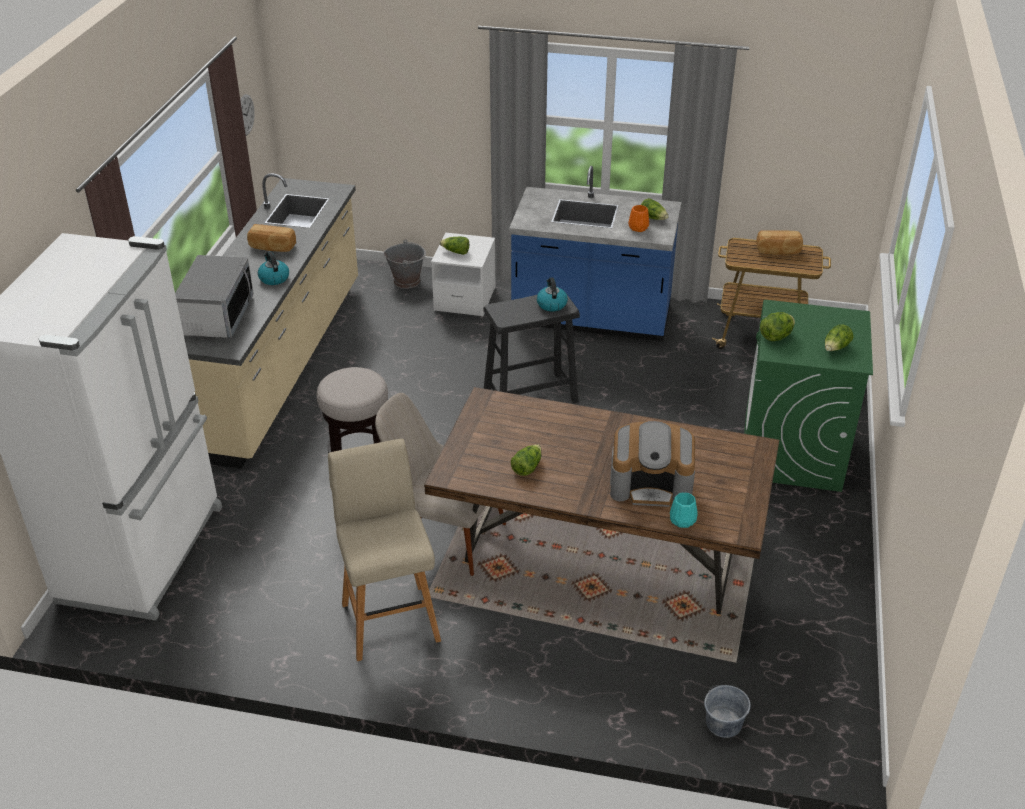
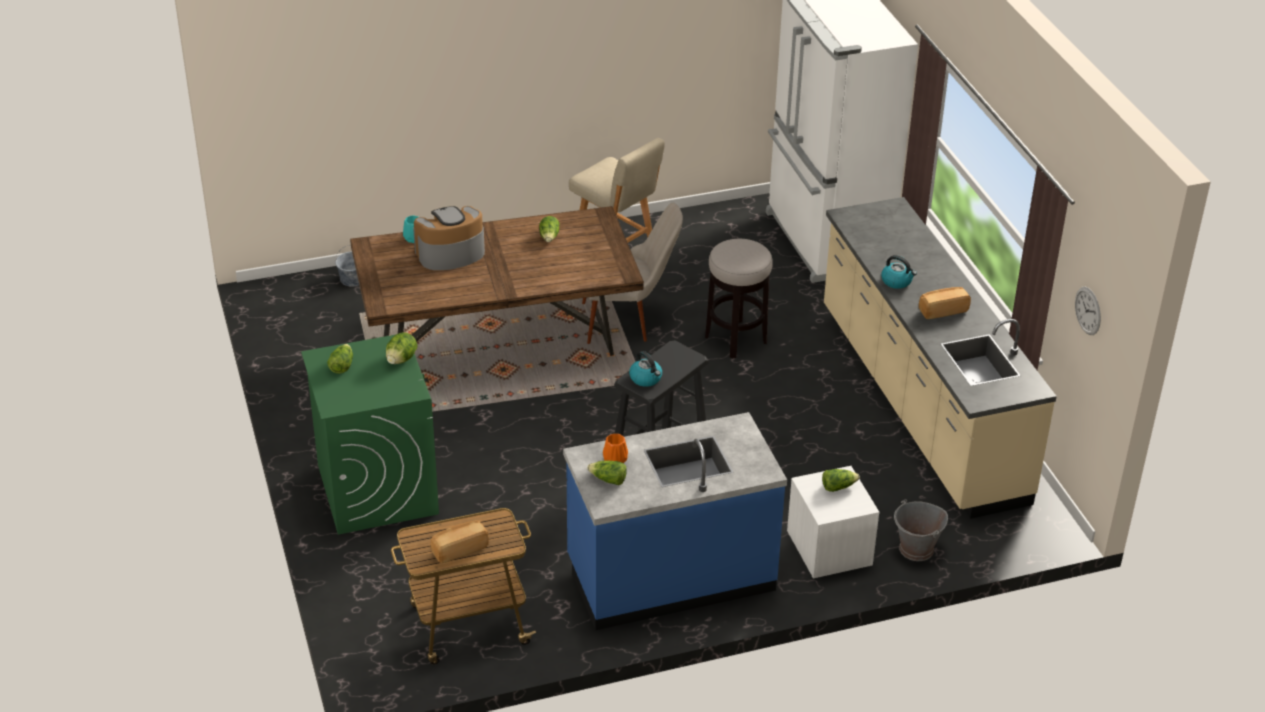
camera: 150 degrees right, 0 degrees up
microwave [175,255,254,338] -> none

